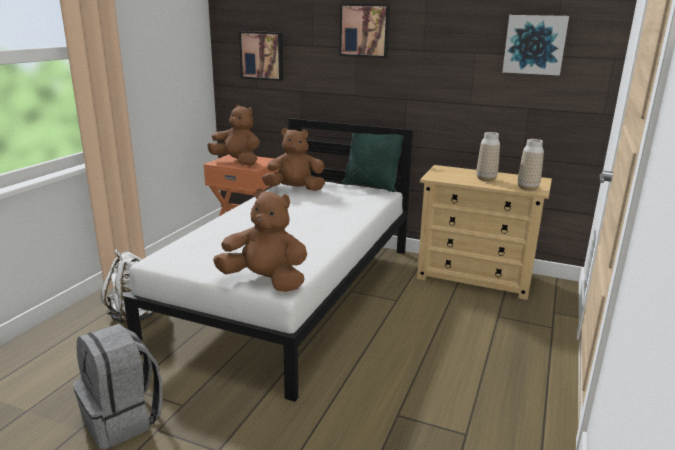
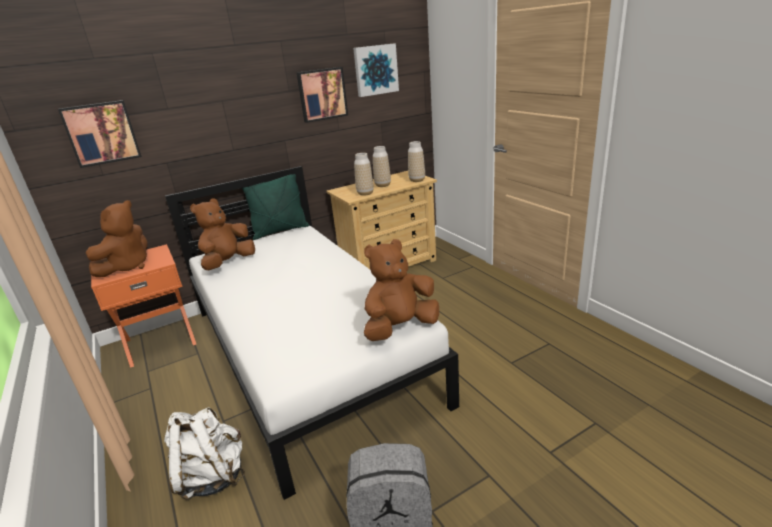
camera: 50 degrees left, 5 degrees up
brown plush toy [207,104,260,165] -> brown plush toy turned 135 degrees clockwise [85,200,148,277]
picture [339,4,390,58] -> picture moved to [297,67,348,123]
none -> vase [354,153,374,196]

